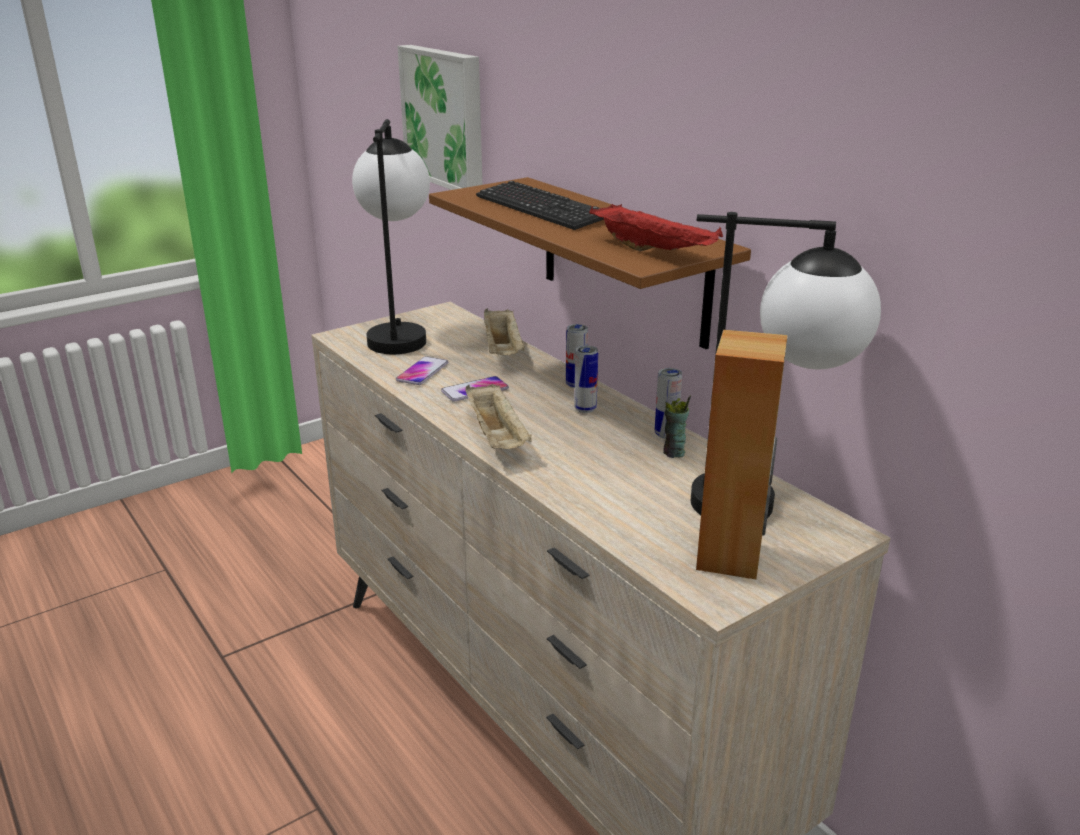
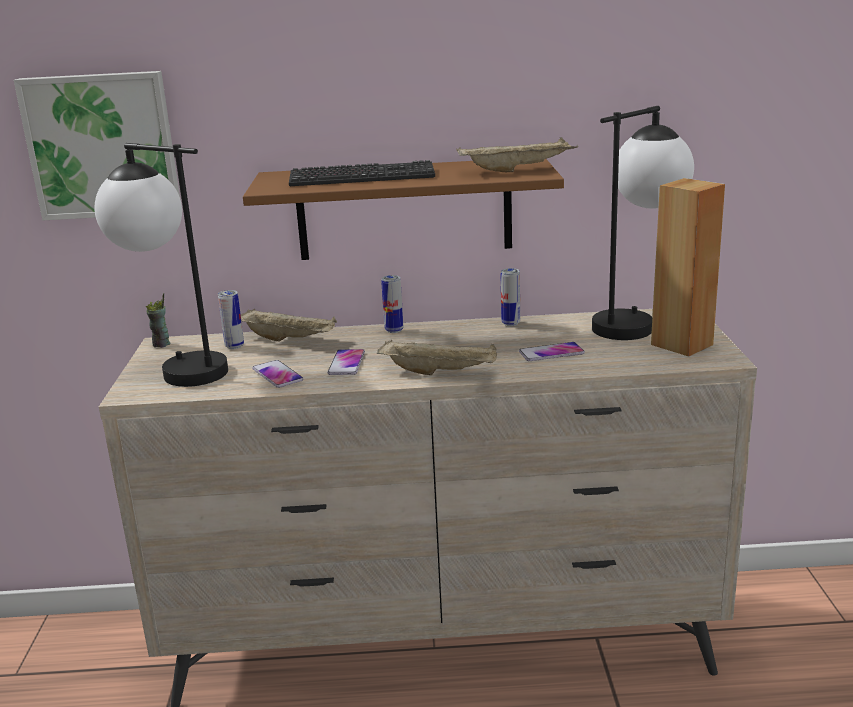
camera: 55 degrees left, 5 degrees down
can [574,345,598,413] -> can moved to [218,290,244,349]
red tray [589,204,723,252] -> beige tray [456,137,578,172]
cup [663,396,691,458] -> cup moved to [146,293,171,348]
none -> phone [519,342,585,361]

